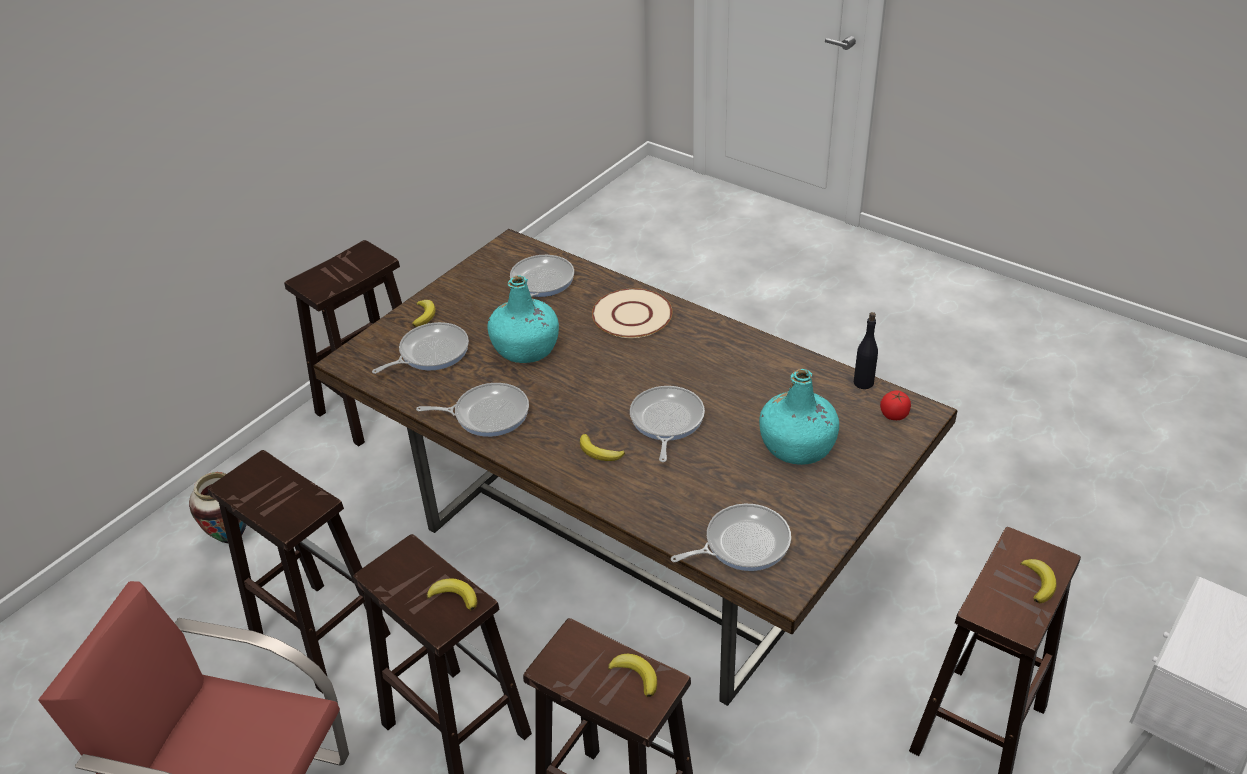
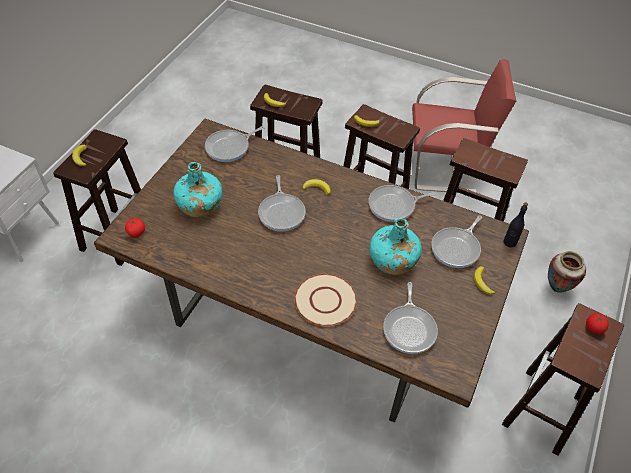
camera: 165 degrees right, 10 degrees up
black bottle [854,312,878,389] -> black bottle moved to [503,203,528,248]
none -> tomato [586,313,609,334]

